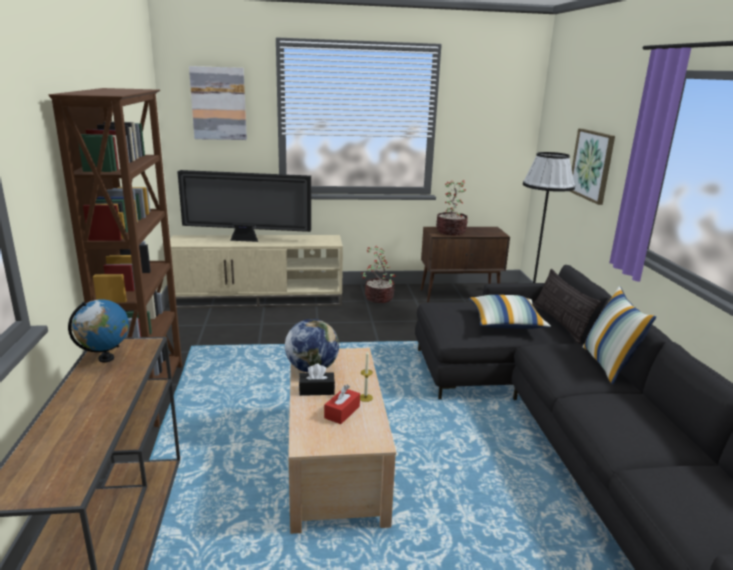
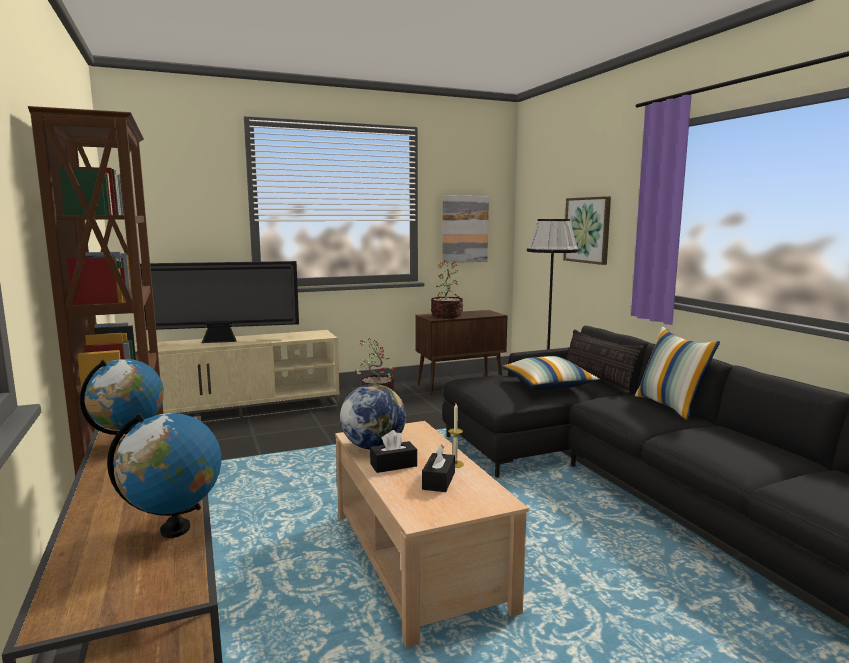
camera: 15 degrees left, 10 degrees down
picture [189,66,247,140] -> picture moved to [442,195,489,263]
red tissue box [324,385,360,424] -> black tissue box [422,444,455,492]
none -> globe [107,413,221,538]

